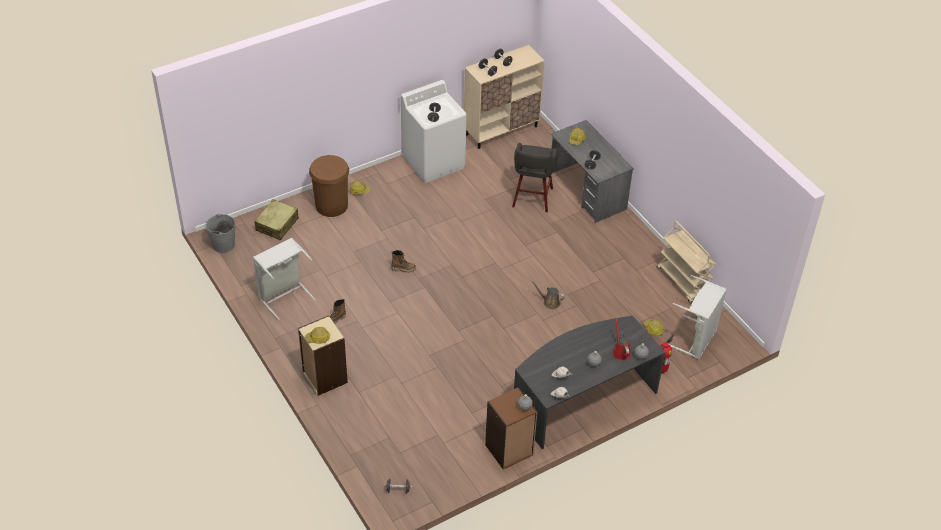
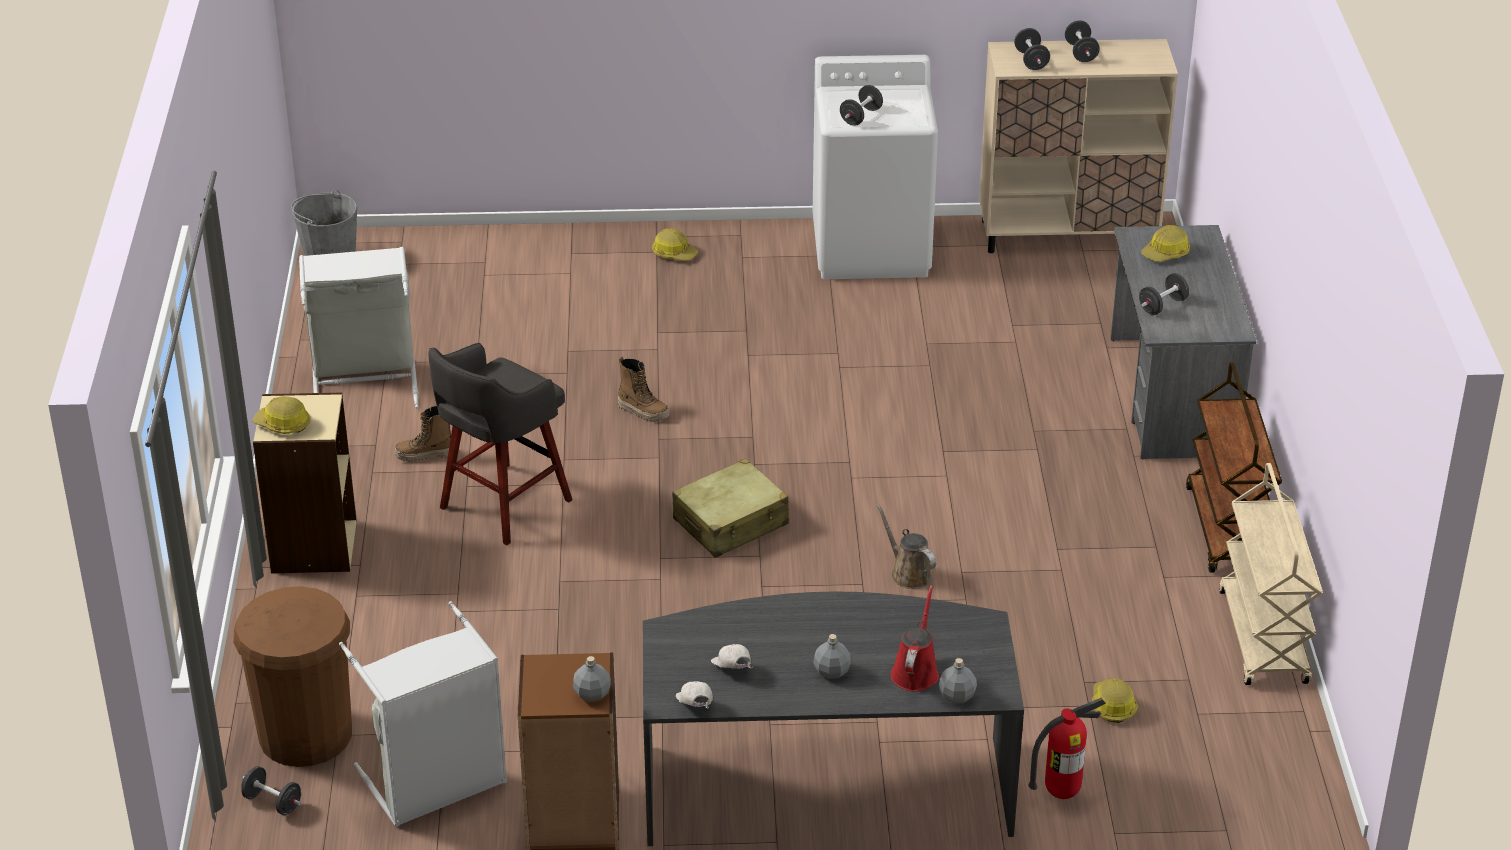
camera: 30 degrees right, 10 degrees down
beige suitcase [254,199,299,240] -> beige suitcase moved to [672,458,789,558]
brown trash can [309,155,349,217] -> brown trash can moved to [233,586,352,767]
grey stool [512,142,558,212] -> grey stool moved to [429,343,572,545]
grey laundry basket [669,275,727,359] -> grey laundry basket moved to [339,601,507,827]
none -> brown cart [1186,362,1282,573]

